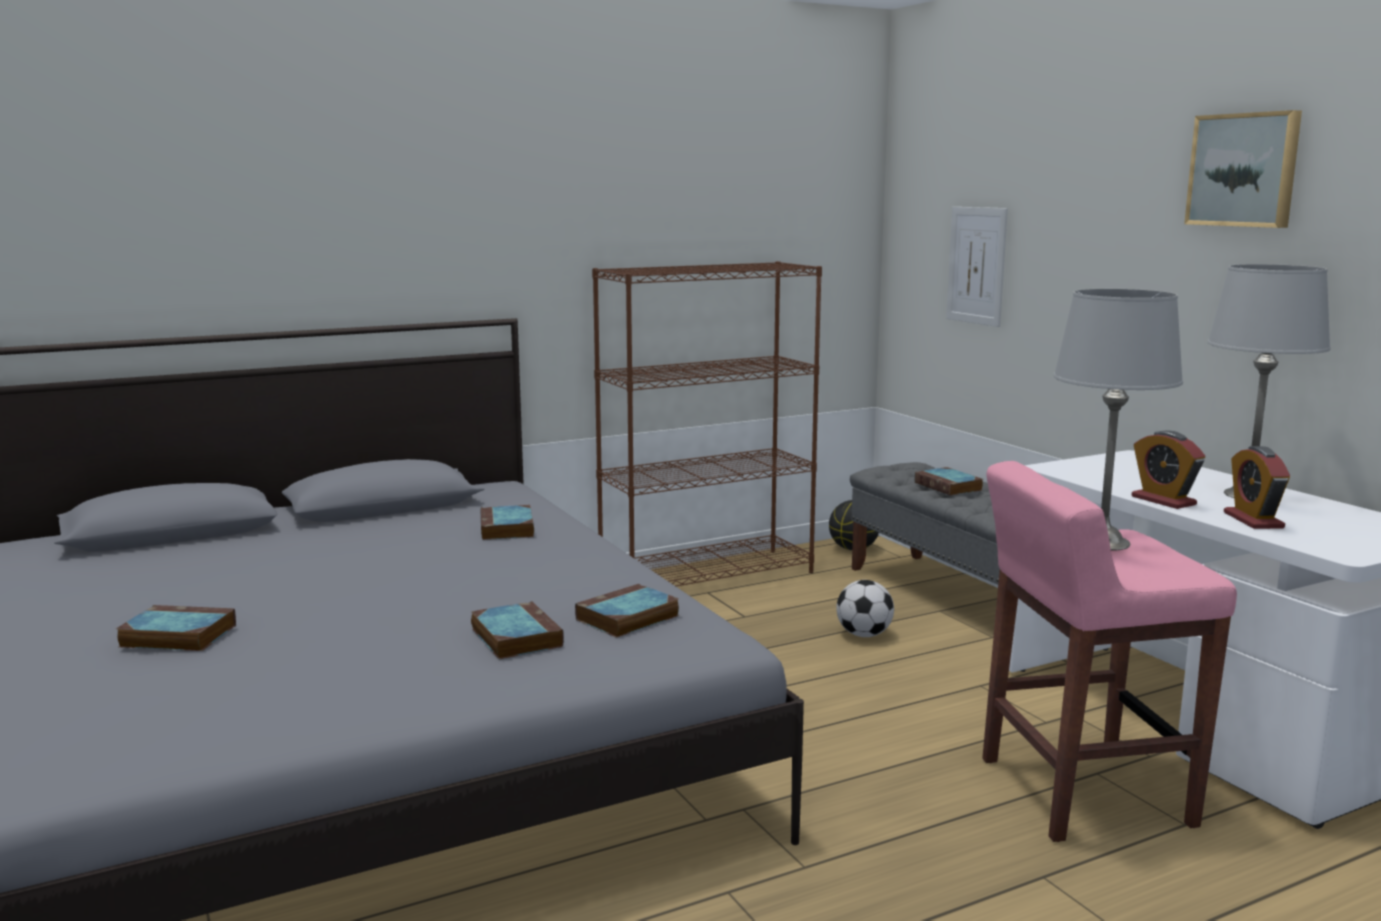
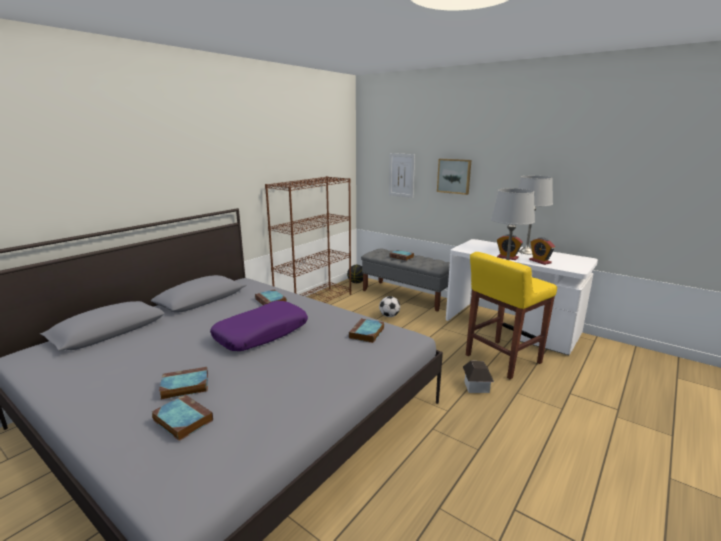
camera: 25 degrees left, 5 degrees up
book [471,601,564,659] -> book moved to [152,395,213,441]
pink stool [982,461,1237,842] -> yellow stool [466,252,557,379]
picture [1184,110,1302,228] -> picture moved to [437,159,471,195]
none -> purple pillow [210,301,308,351]
none -> toy house [463,360,494,393]

